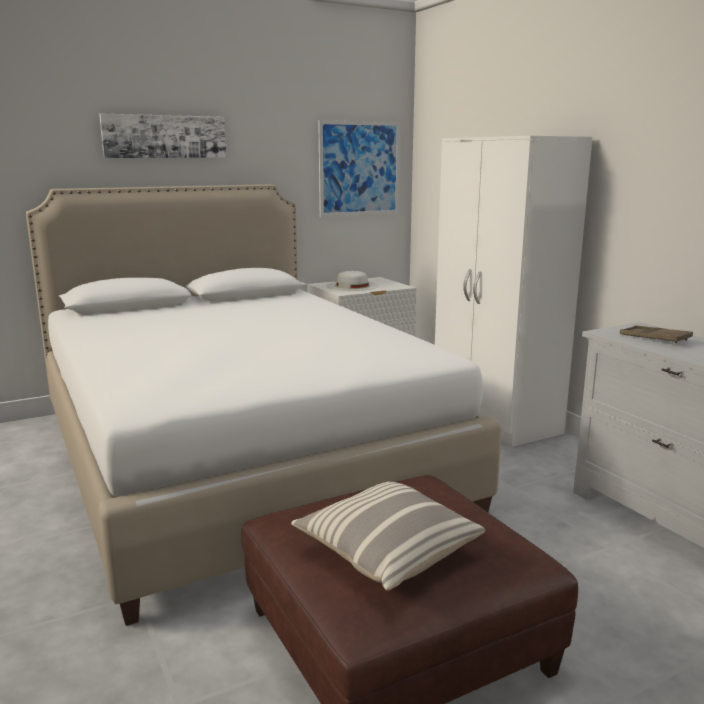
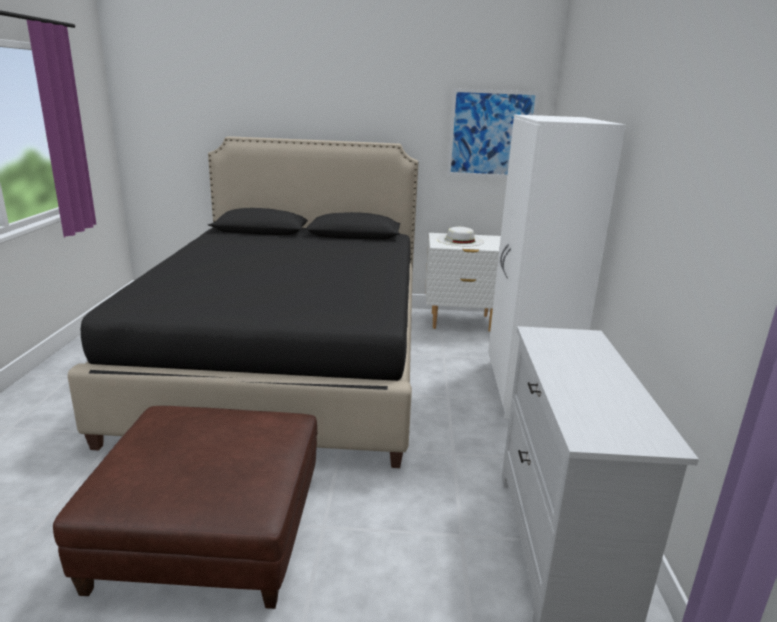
camera: 30 degrees right, 5 degrees up
white bed [26,184,502,626] -> black bed [67,136,419,468]
picture [99,114,226,158] -> none
pillow [291,481,485,591] -> none
brown tray [620,325,693,343] -> none

